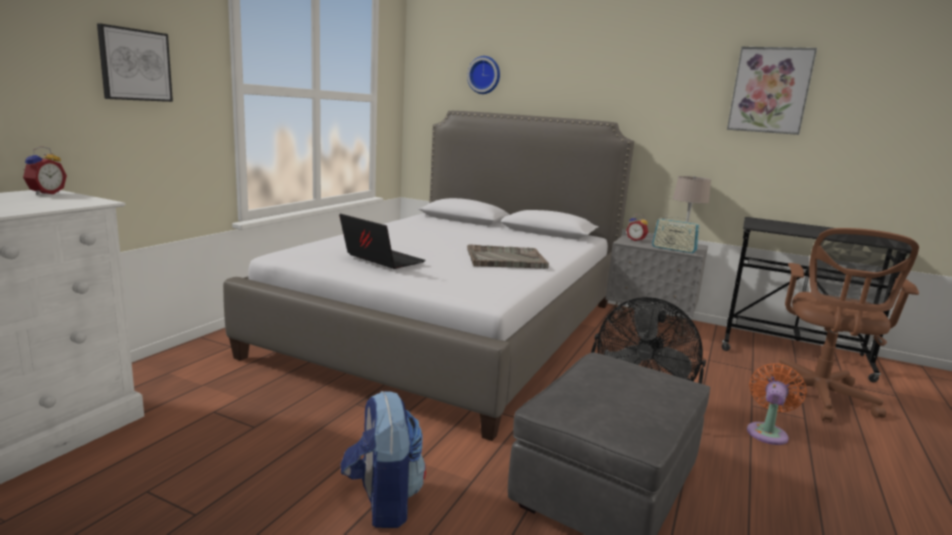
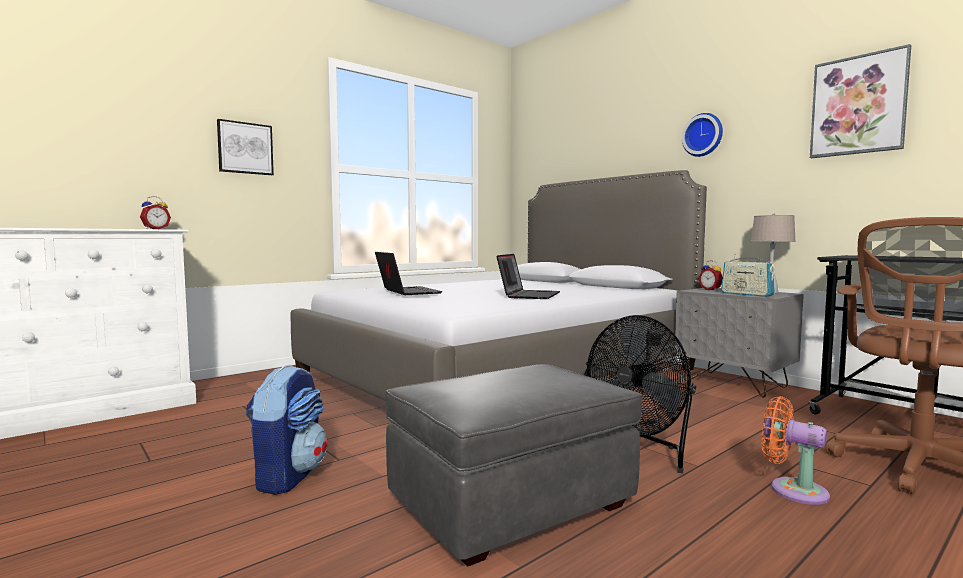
camera: 25 degrees right, 10 degrees down
wall clock [467,56,500,94] -> wall clock moved to [682,113,723,157]
grey tray [467,244,549,269] -> laptop [496,254,560,299]
orange fan [747,363,807,445] -> orange fan turned 105 degrees counterclockwise [762,396,830,505]

